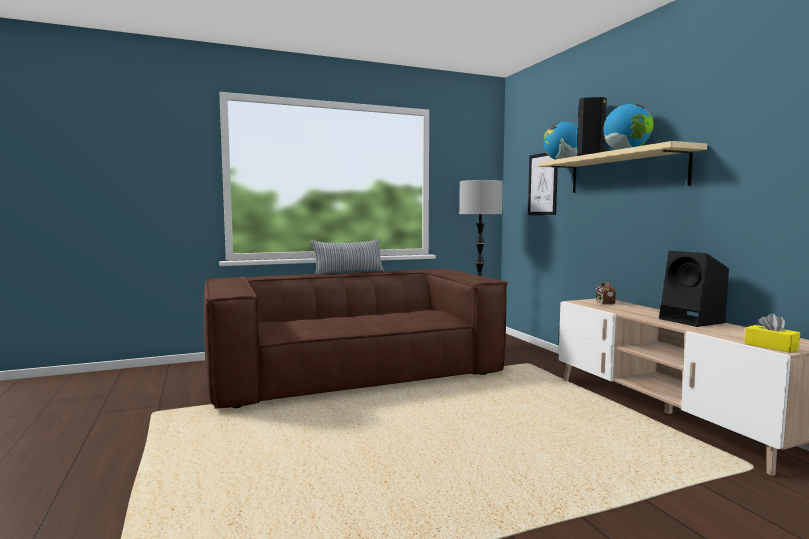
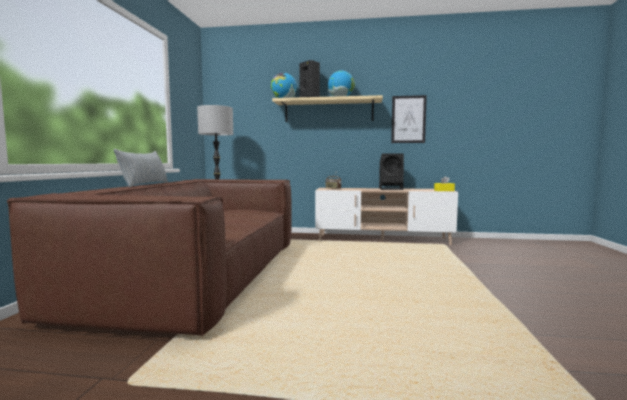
camera: 60 degrees left, 0 degrees up
picture [528,153,558,215] -> picture moved to [391,95,427,143]

